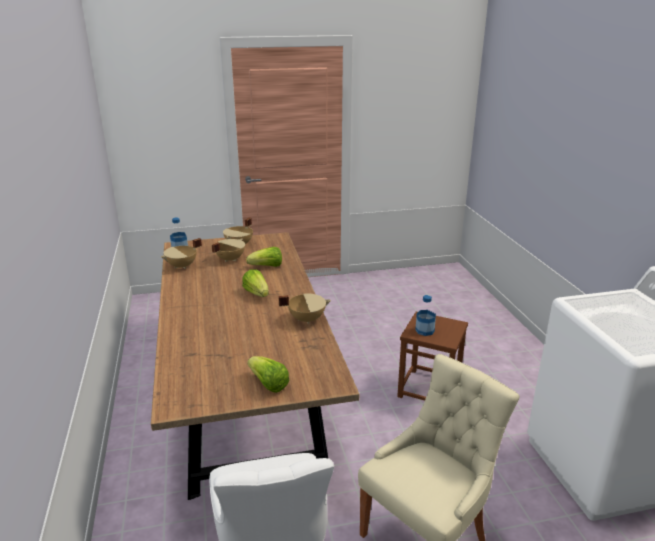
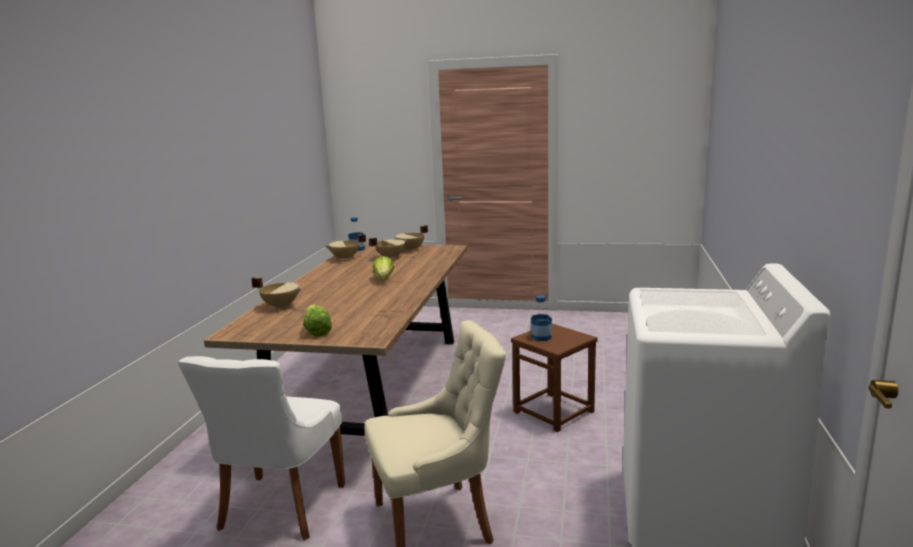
camera: 25 degrees right, 10 degrees down
lettuce [246,247,282,267] -> none
beige cooking pot [279,293,331,324] -> beige cooking pot moved to [251,277,302,310]

